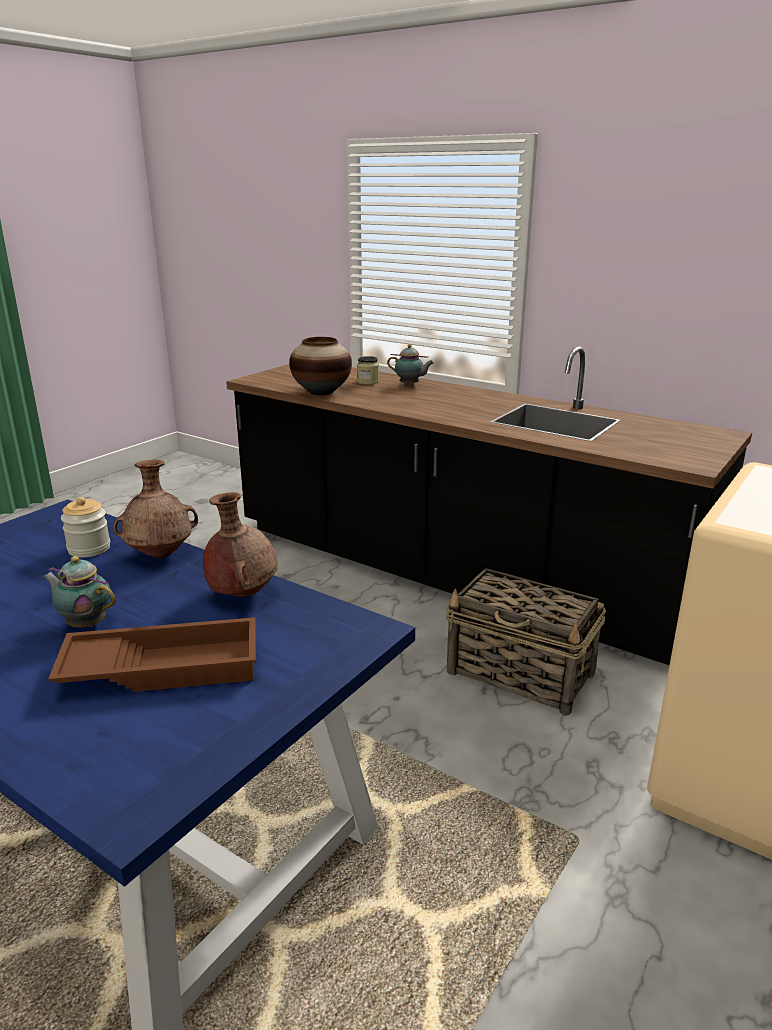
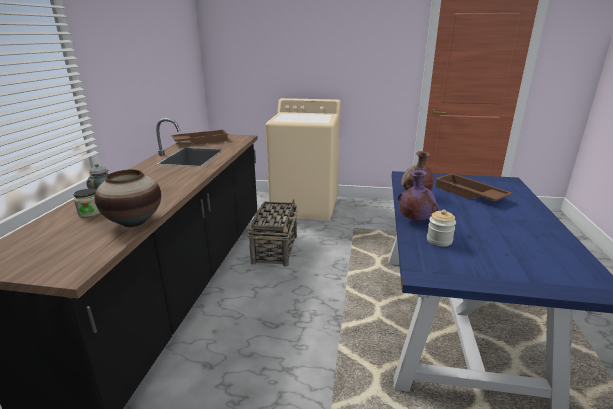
camera: 115 degrees left, 0 degrees up
teapot [43,556,116,627] -> none
brown vase [113,460,198,558] -> purple vase [398,170,439,221]
none -> brown tray [171,130,229,145]

